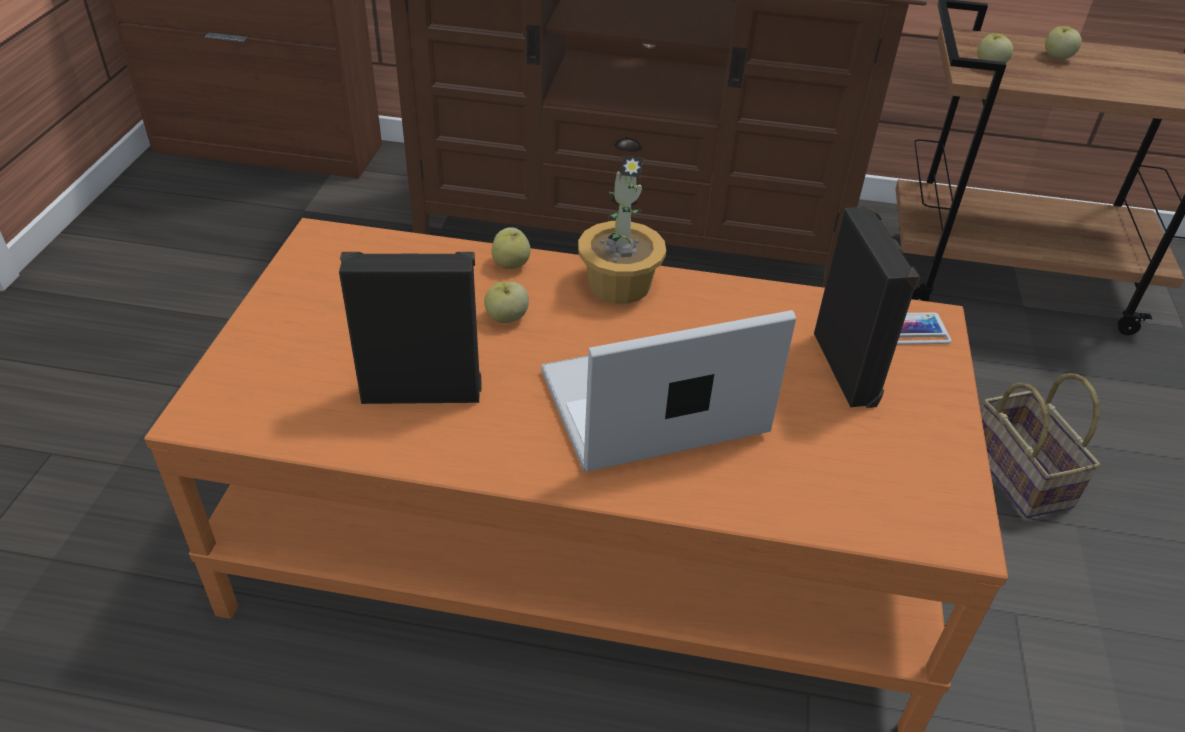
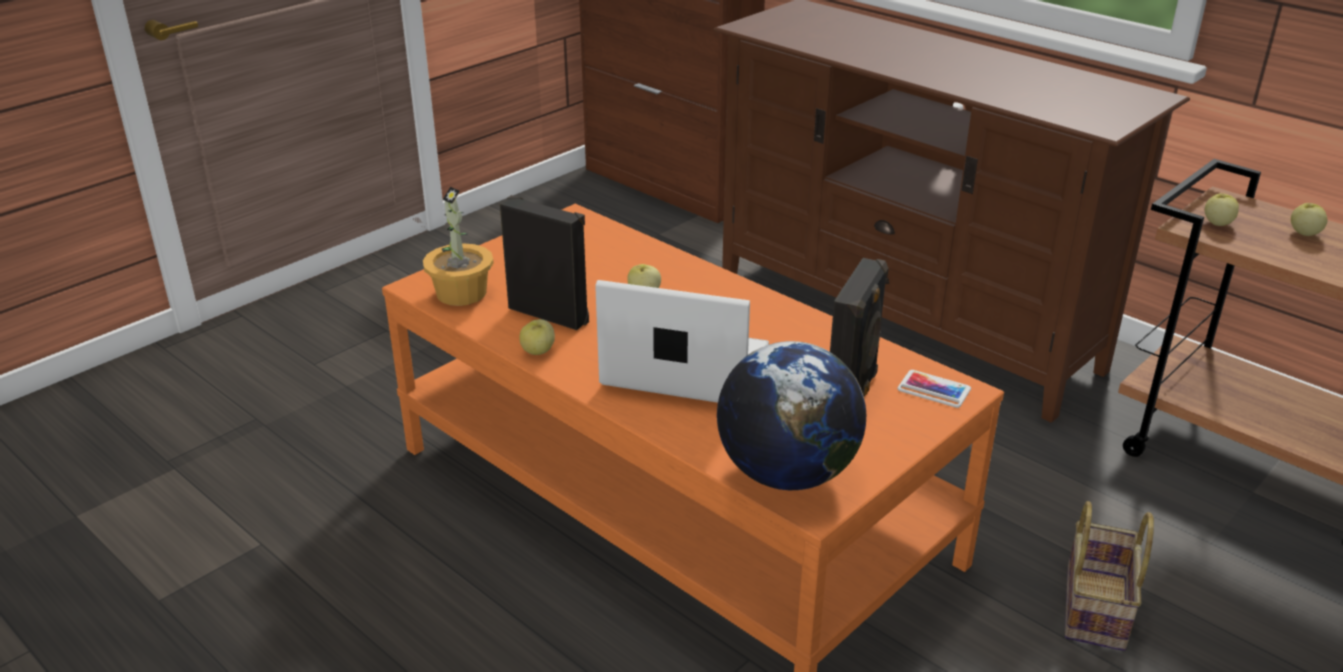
camera: 35 degrees right, 10 degrees down
apple [491,227,531,269] -> apple moved to [519,319,555,355]
potted plant [578,156,666,304] -> potted plant moved to [423,187,494,306]
none -> globe [717,341,866,490]

